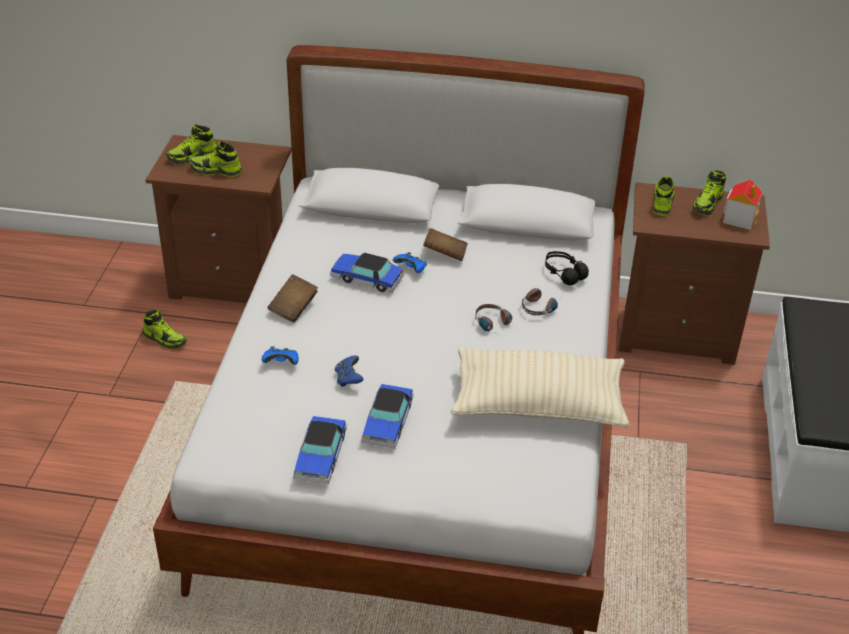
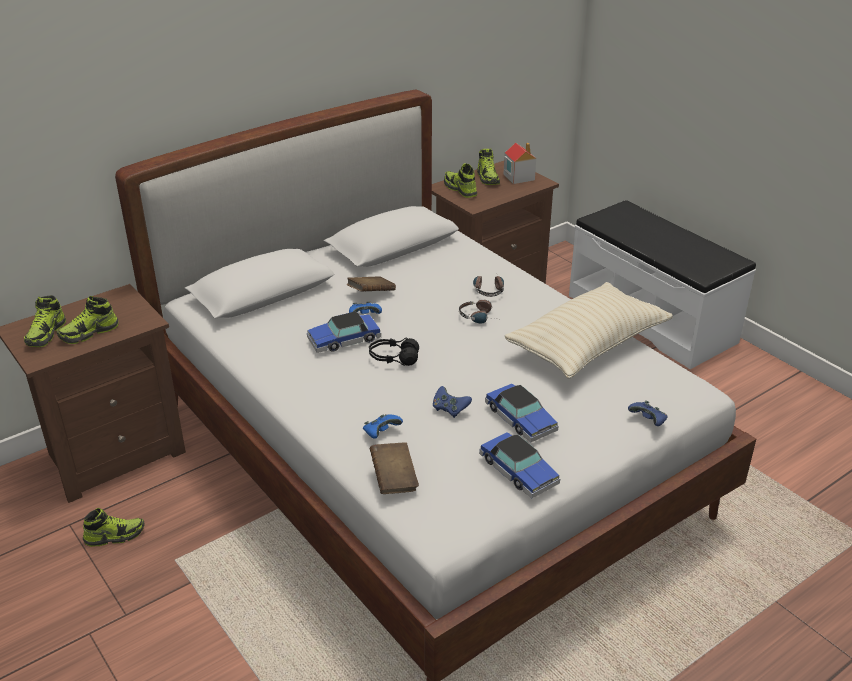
camera: 45 degrees left, 5 degrees down
brown book [268,274,318,323] -> brown book moved to [370,442,419,494]
black headphones [545,251,589,285] -> black headphones moved to [369,337,419,366]
none -> blue game controller [628,400,667,426]

